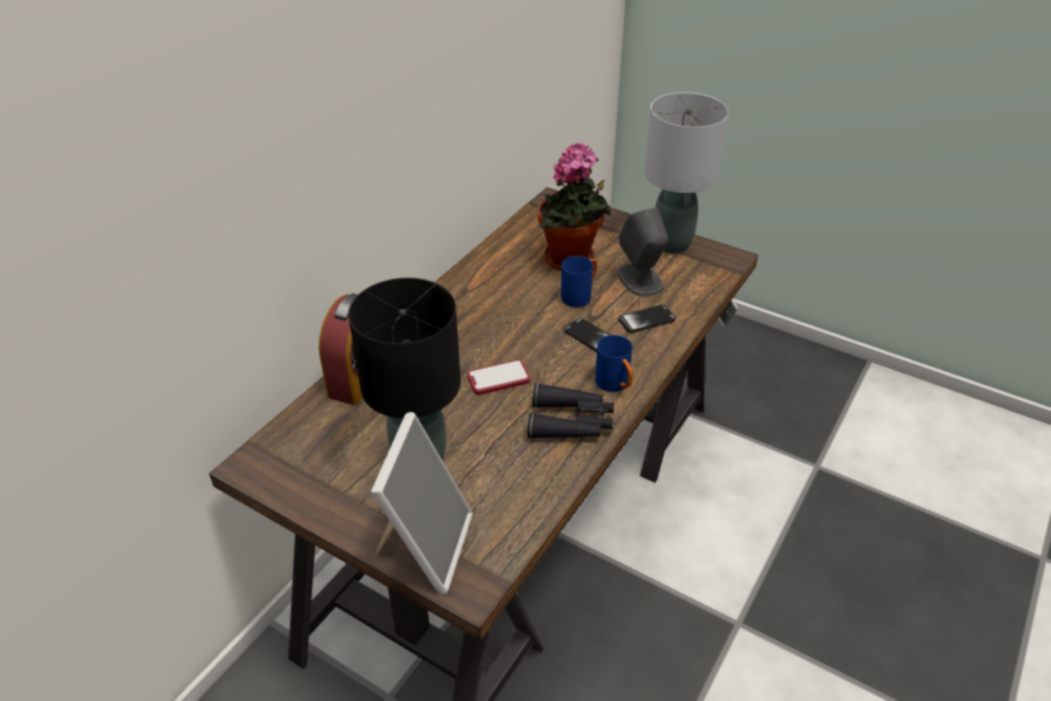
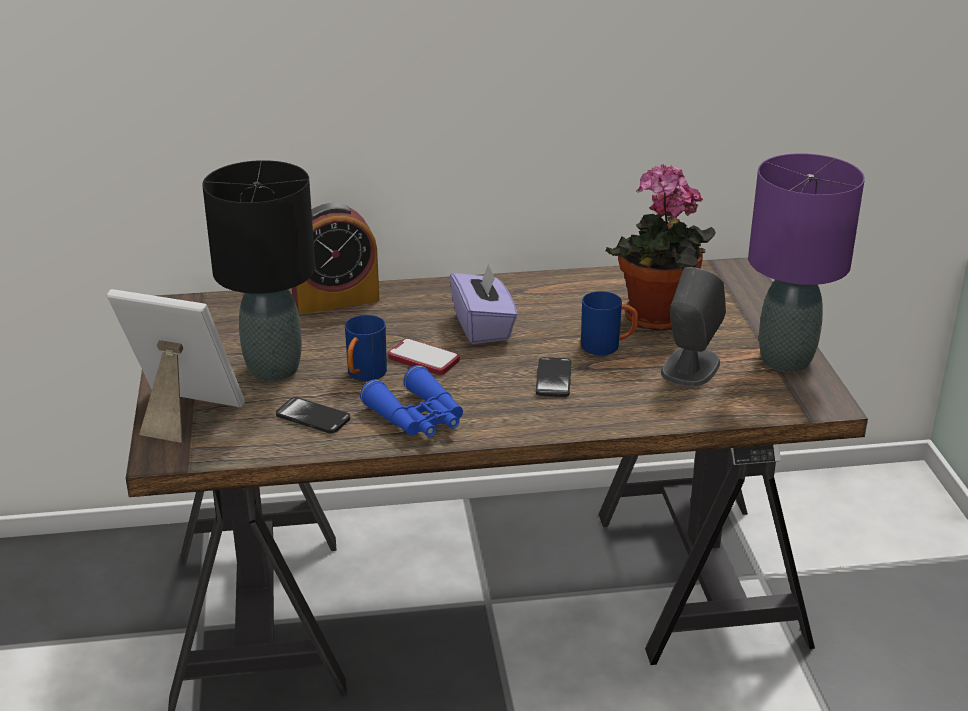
camera: 50 degrees right, 10 degrees down
picture frame [371,412,473,595] -> picture frame turned 135 degrees counterclockwise [107,289,245,443]
black binoculars [528,383,614,439] -> blue binoculars [360,365,463,437]
blue mug [595,335,633,392] -> blue mug moved to [345,315,387,381]
phone [619,305,675,333] -> phone moved to [276,397,350,433]
grey table lamp [644,92,729,254] -> purple table lamp [748,153,865,372]
none -> purple tissue box [450,263,518,344]

